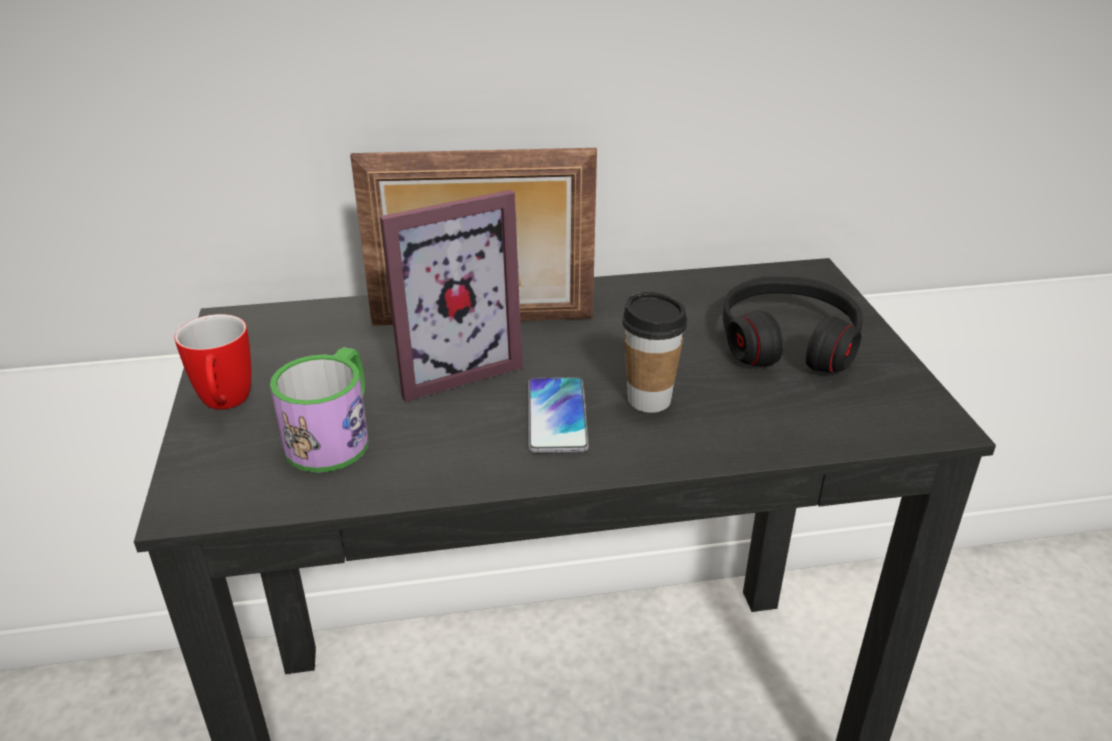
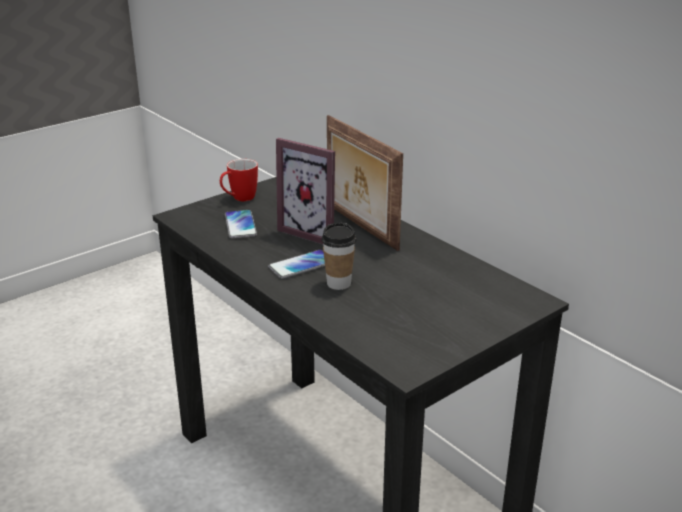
camera: 60 degrees right, 5 degrees down
mug [270,347,368,473] -> phone [225,210,257,239]
black headphones [723,276,863,373] -> none

